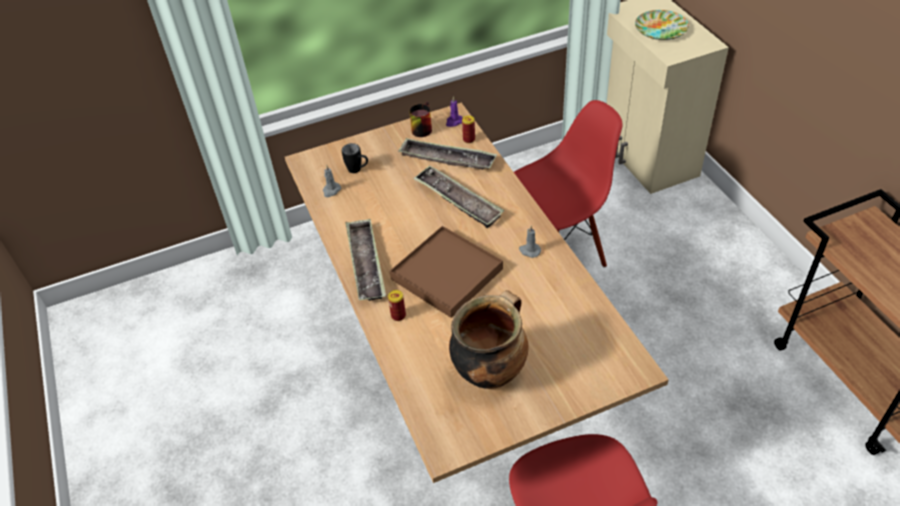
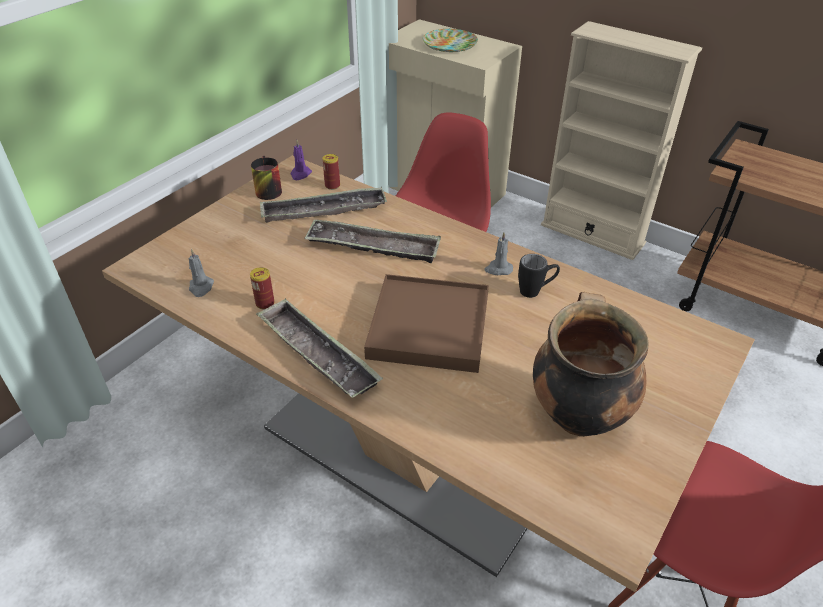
camera: 35 degrees left, 5 degrees down
black mug [342,143,368,173] -> black mug moved to [518,254,560,298]
can [388,290,406,321] -> can moved to [250,267,274,310]
none -> beige bookcase [541,21,702,260]

